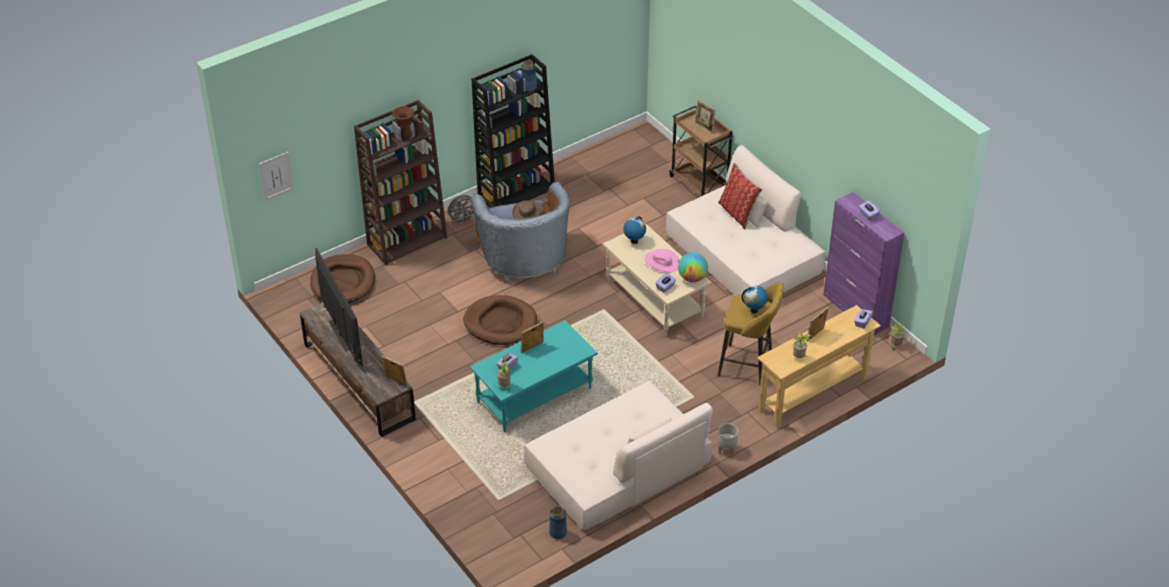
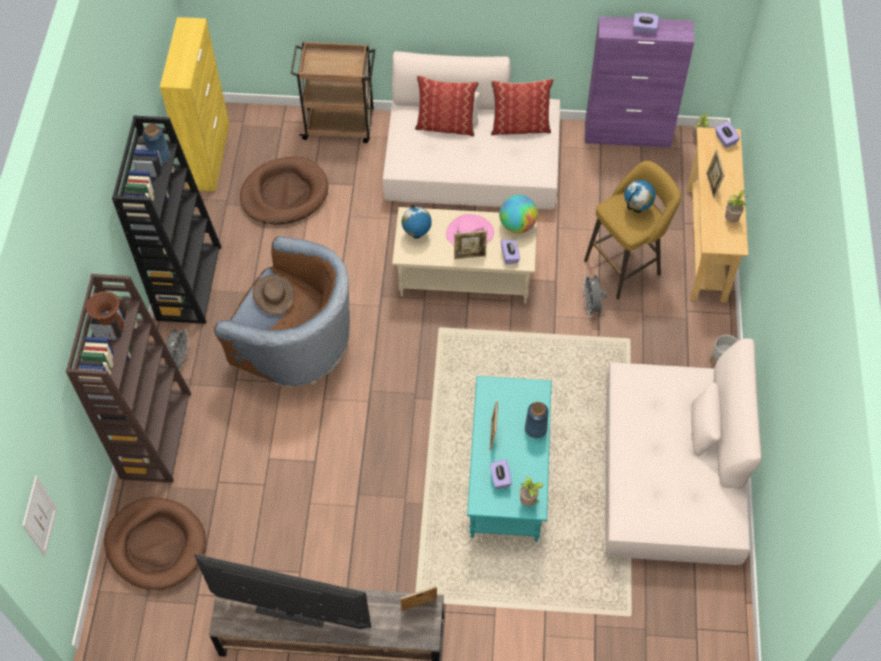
camera: 50 degrees left, 15 degrees up
brown dog bed [463,295,537,345] -> brown dog bed moved to [240,157,328,225]
blue vase [549,506,567,539] -> blue vase moved to [525,402,549,438]
picture frame [694,100,716,133] -> picture frame moved to [454,231,487,259]
none -> yellow cabinet [160,17,230,191]
none -> pillow [491,78,554,135]
none -> grey fan [582,274,607,318]

